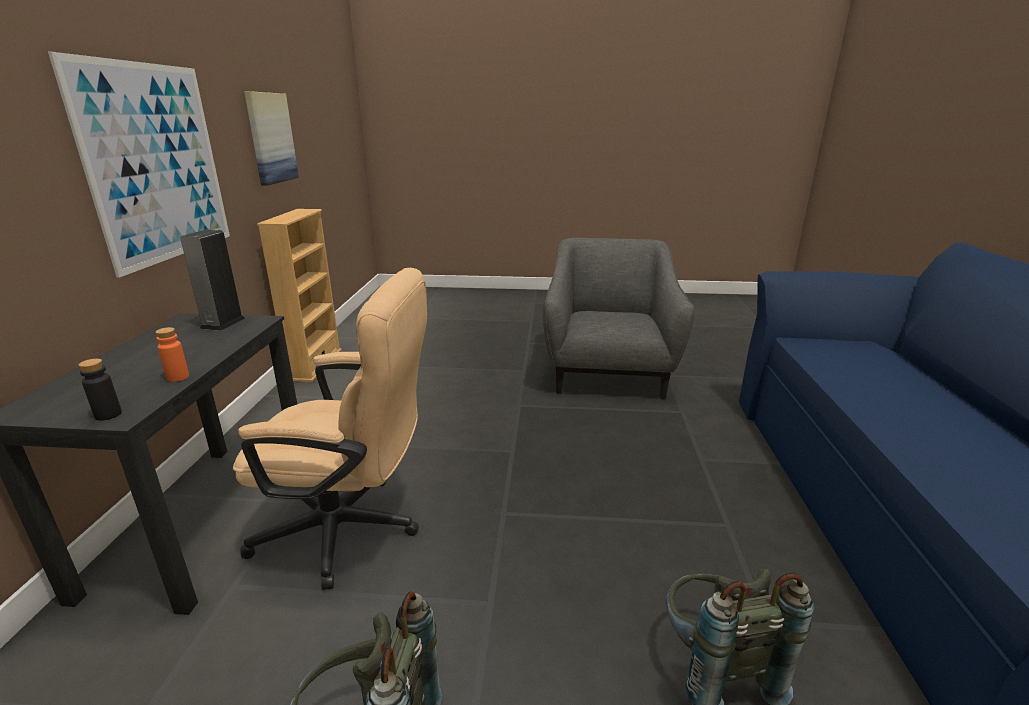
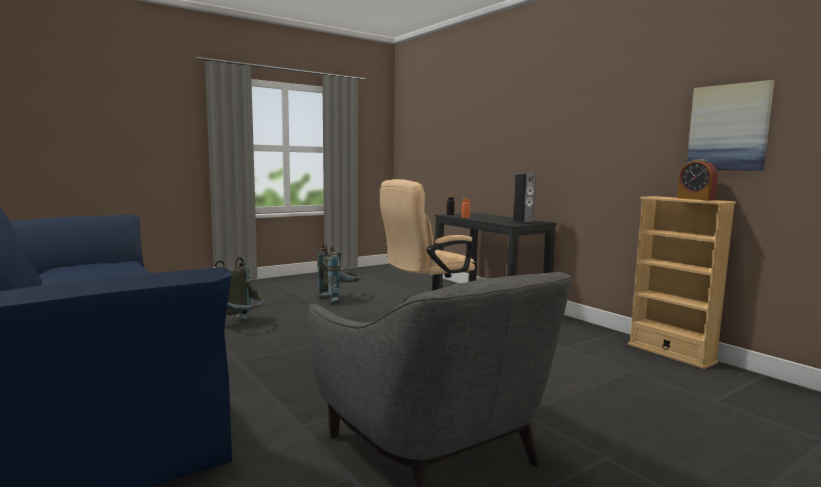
camera: 140 degrees right, 15 degrees down
picture [48,52,230,278] -> none
none -> alarm clock [677,159,718,200]

